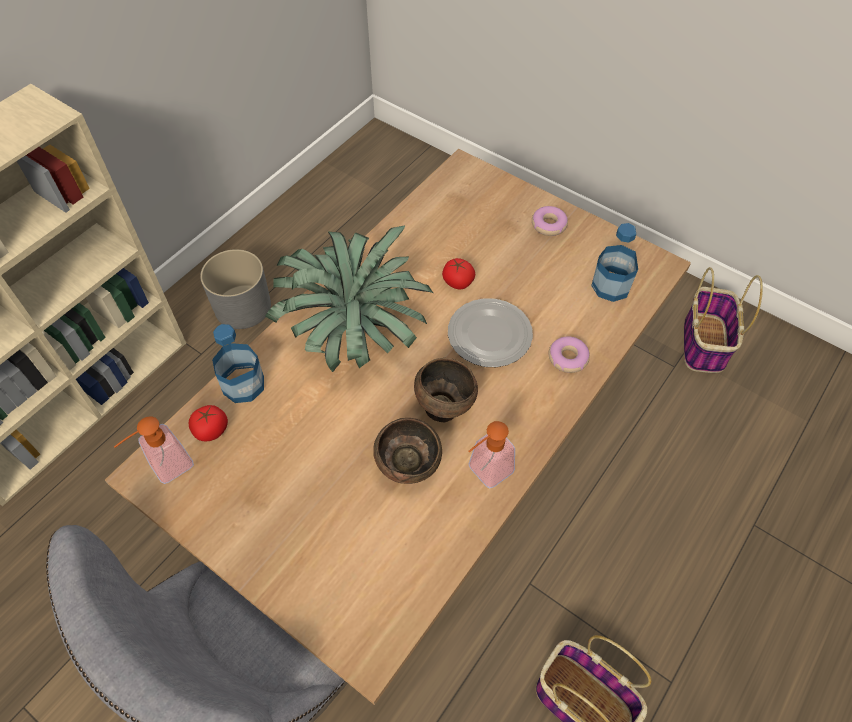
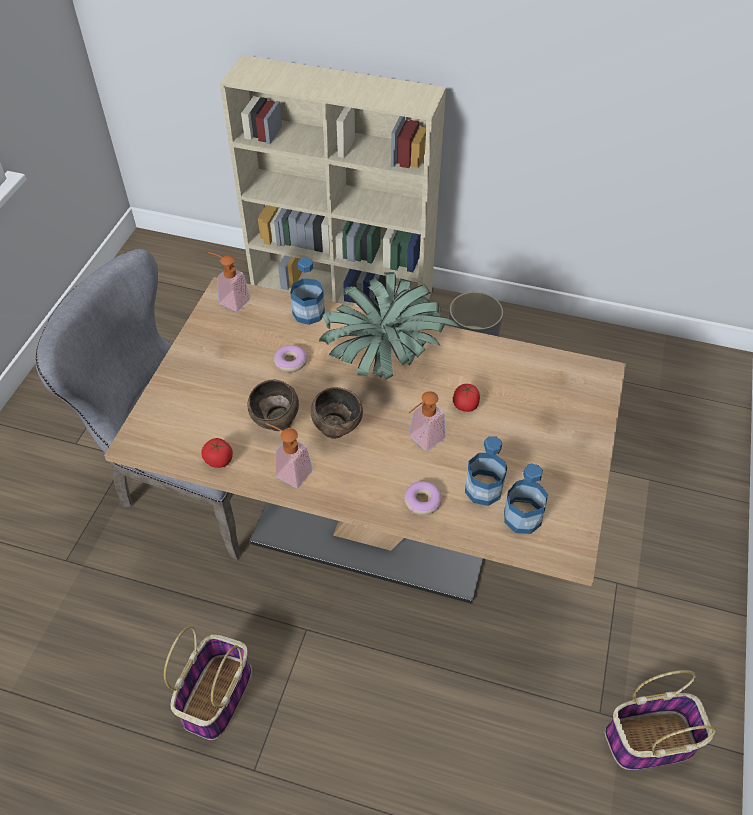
camera: 70 degrees right, 5 degrees down
tomato [189,405,228,441] -> tomato moved to [201,438,233,468]
plate [448,298,533,367] -> soap dispenser [408,391,445,451]
donut [532,206,568,236] -> donut moved to [274,345,307,372]
none -> bottle [465,436,507,506]

